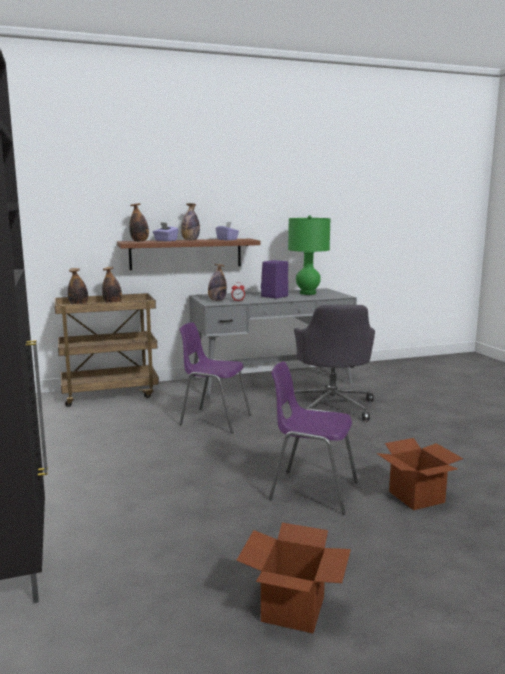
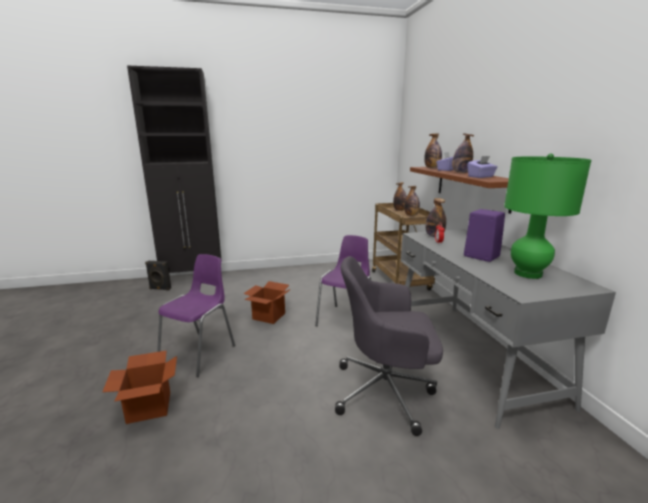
camera: 95 degrees right, 5 degrees up
cardboard box [236,523,351,633] -> cardboard box moved to [243,281,291,324]
none -> black speaker [145,261,171,290]

